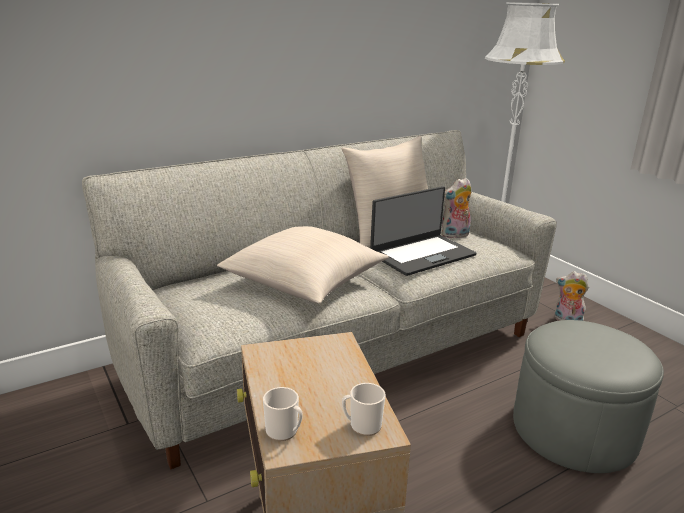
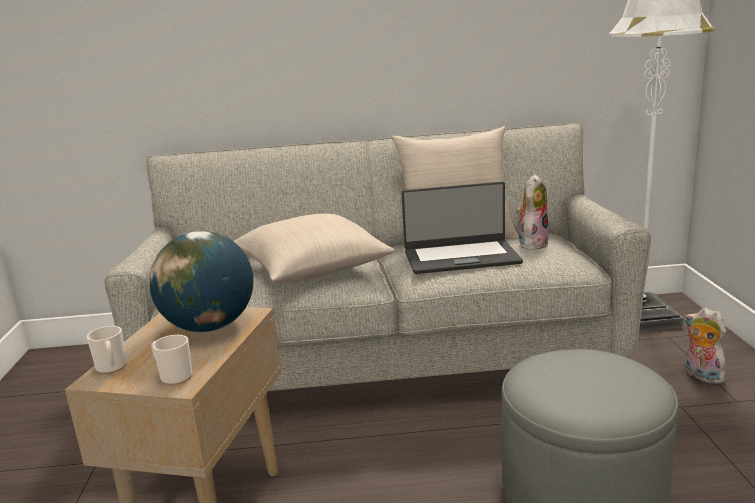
camera: 30 degrees right, 5 degrees down
plush toy [442,178,472,238] -> plush toy turned 120 degrees clockwise [516,174,549,250]
none -> globe [149,231,253,332]

